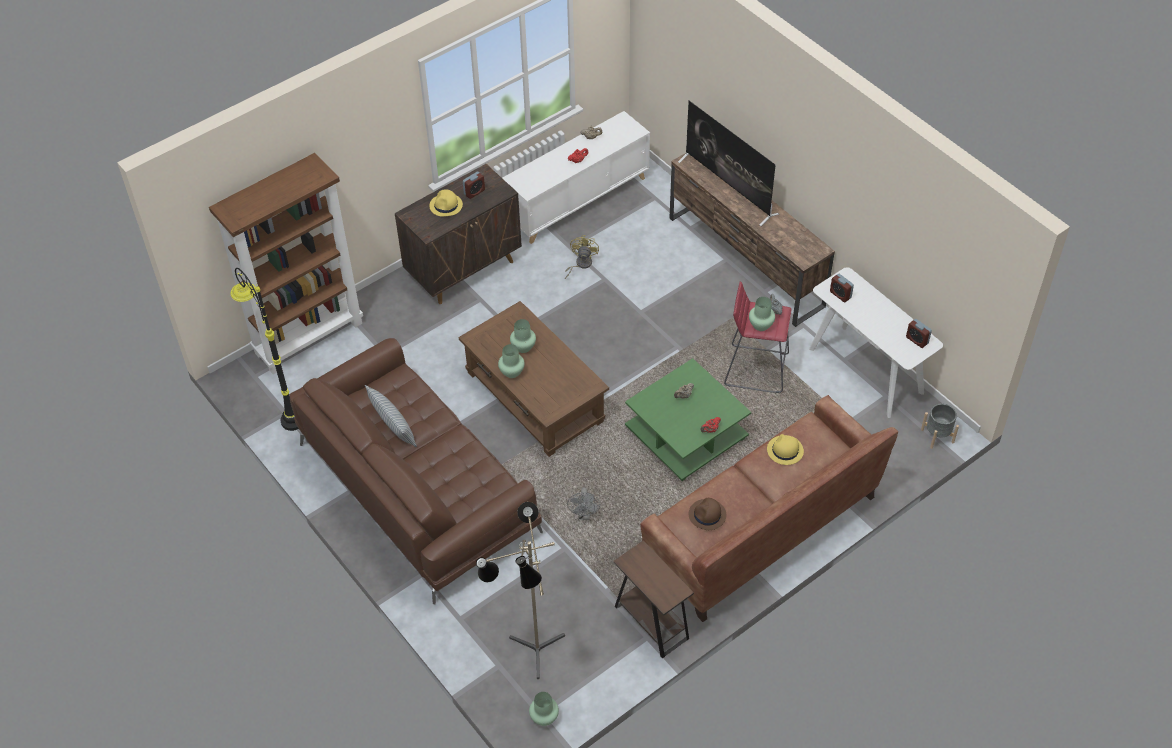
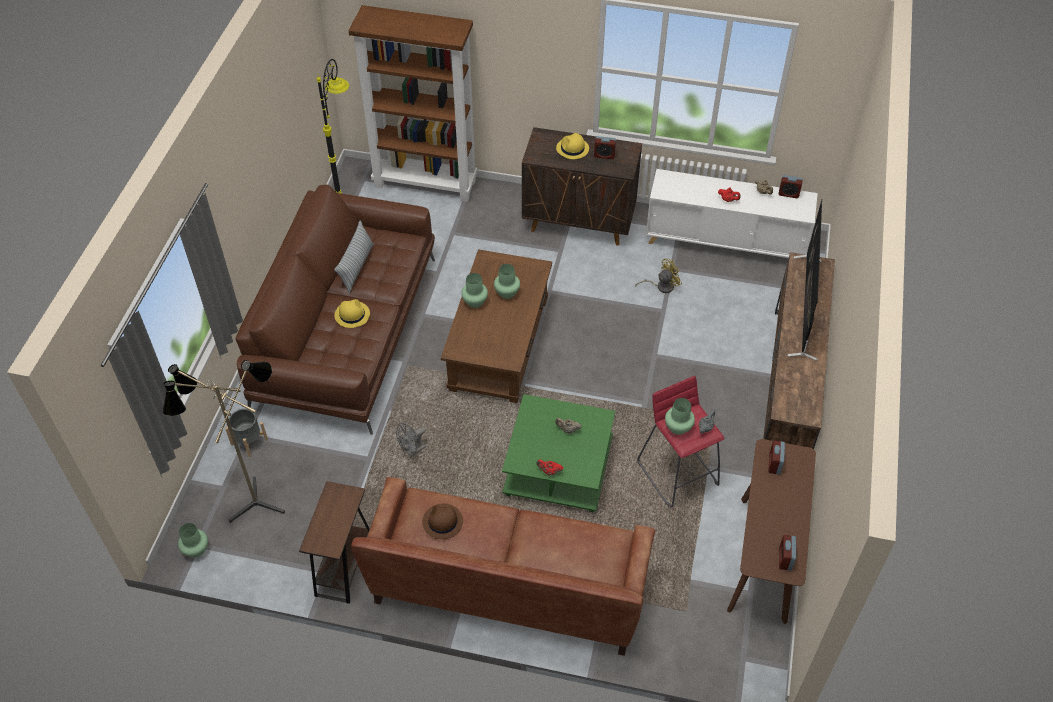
camera: 50 degrees right, 0 degrees up
yellow hat [767,434,804,465] -> yellow hat moved to [334,299,370,328]
white console table [809,267,943,418] -> brown console table [727,439,816,624]
grey planter [921,404,959,449] -> grey planter moved to [225,409,268,457]
none -> alarm clock [779,175,803,198]

